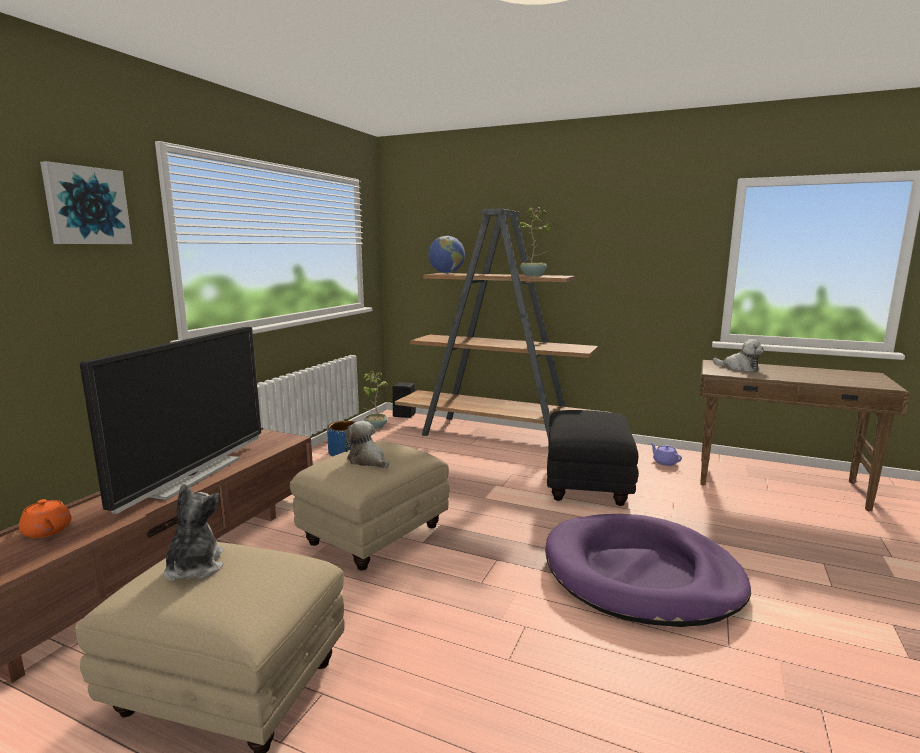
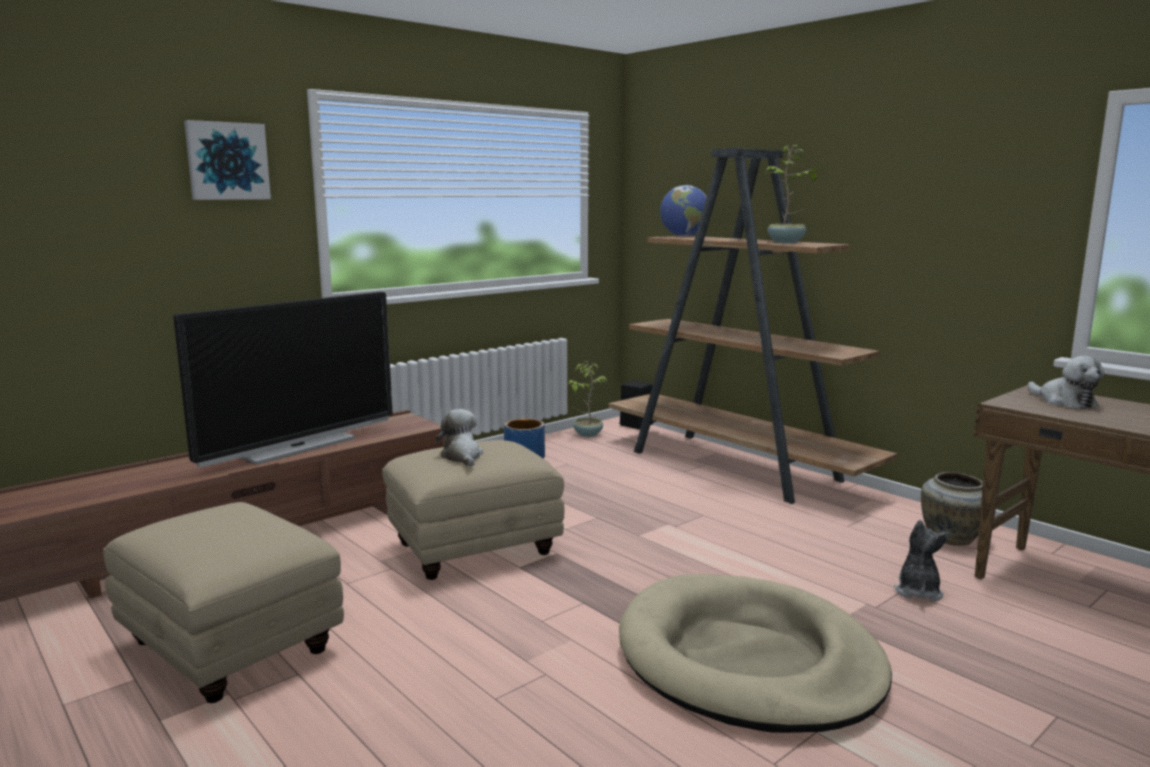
camera: 25 degrees right, 0 degrees up
orange teapot [19,499,72,538] -> none
plush toy [164,484,224,581] -> plush toy moved to [894,520,949,601]
purple dog bed [545,514,751,627] -> beige dog bed [619,574,892,733]
black ottoman [547,410,639,506] -> none
purple teapot [651,443,682,466] -> beige vase [921,472,983,546]

